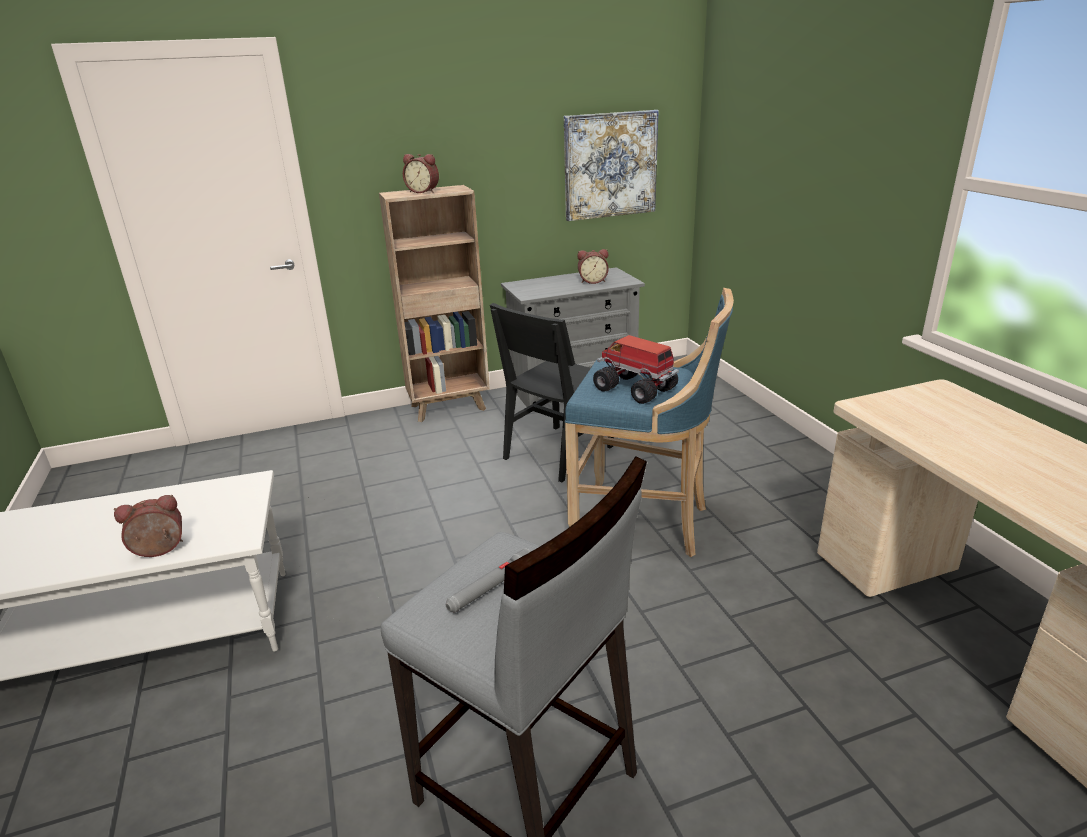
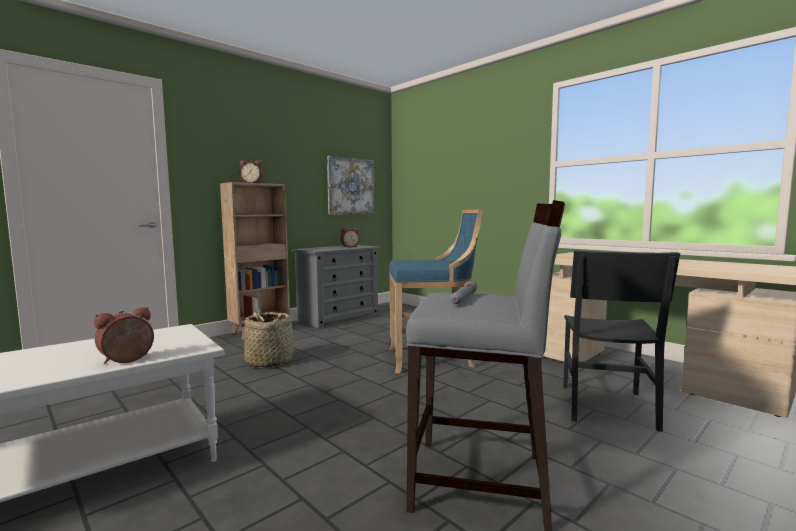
camera: 25 degrees left, 20 degrees down
black chair [490,303,614,482] -> black chair moved to [563,250,680,432]
toy truck [593,335,679,404] -> none
none -> basket [244,309,293,368]

